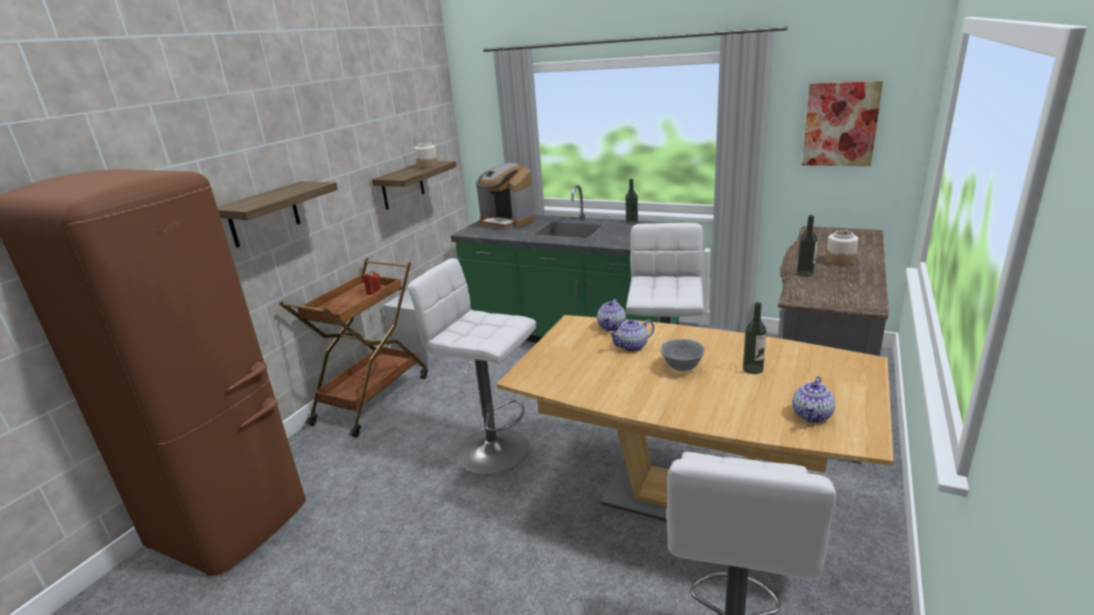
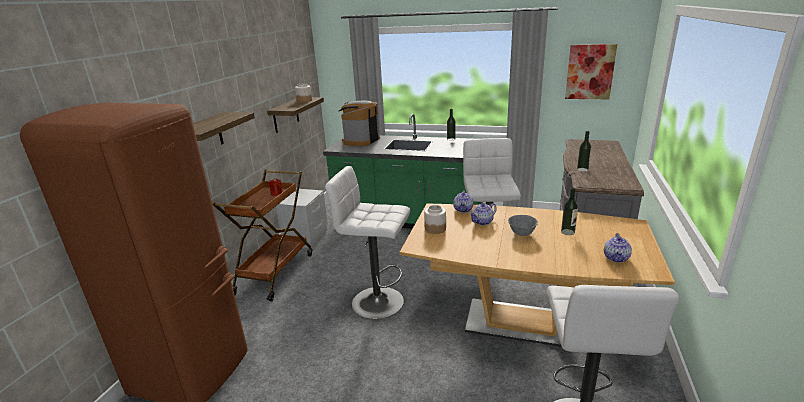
camera: 10 degrees left, 0 degrees up
coffee machine [476,163,534,229] -> coffee machine turned 90 degrees clockwise [339,101,380,147]
jar [825,230,858,266] -> jar moved to [424,205,446,234]

